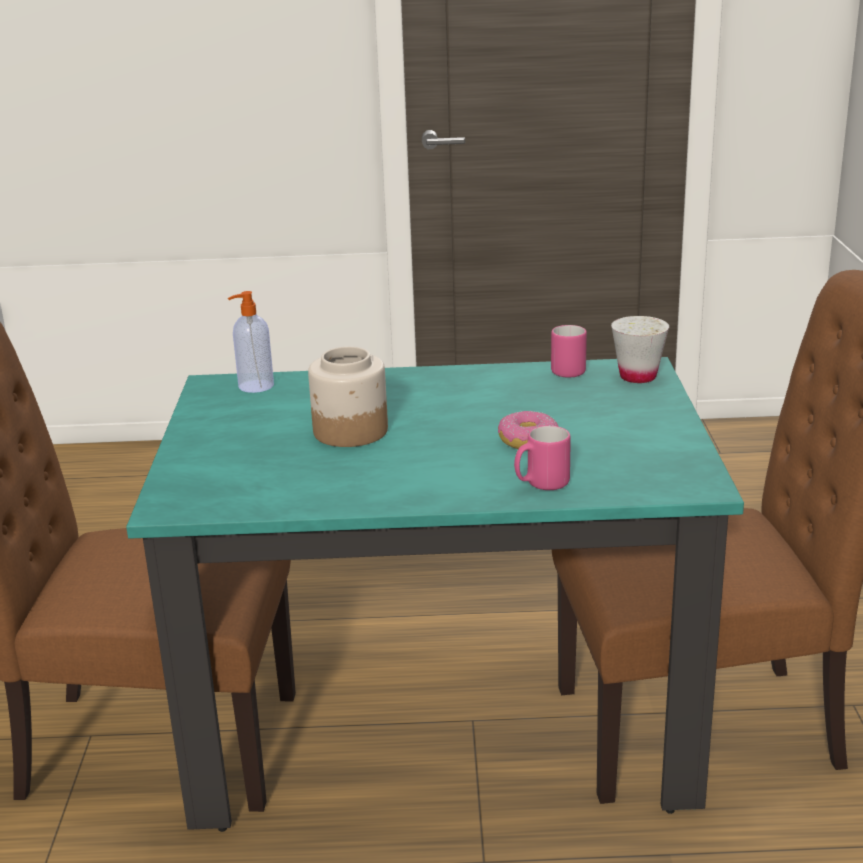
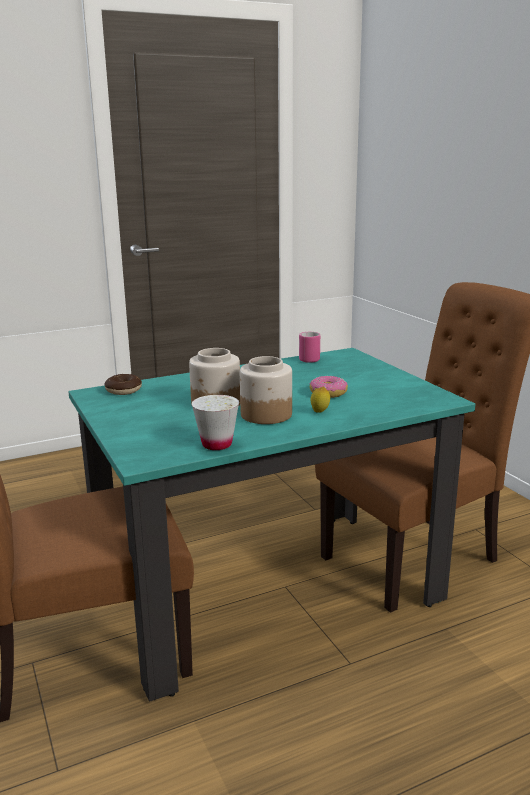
camera: 25 degrees left, 5 degrees down
soap dispenser [228,291,274,393] -> donut [104,374,142,395]
pink mug [514,426,571,490] -> none
white cup [611,316,669,383] -> white cup moved to [192,395,239,450]
none -> jar [240,356,292,424]
none -> lemon [311,387,330,413]

